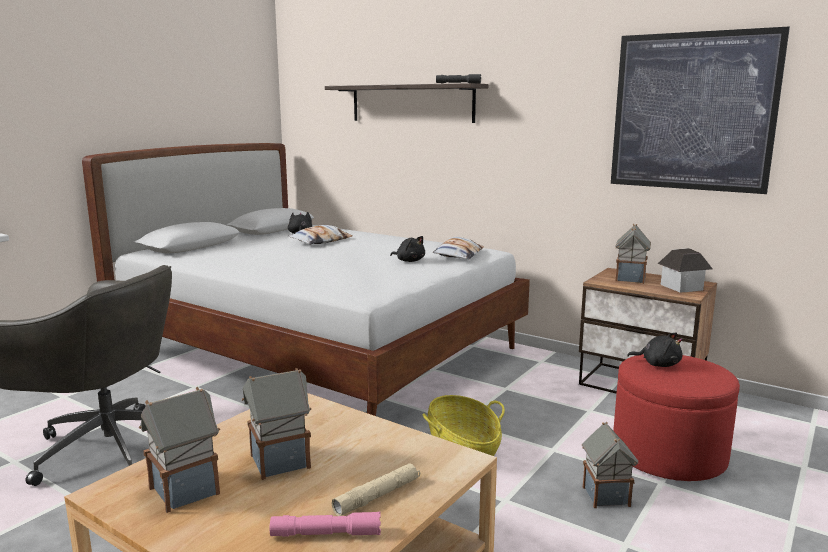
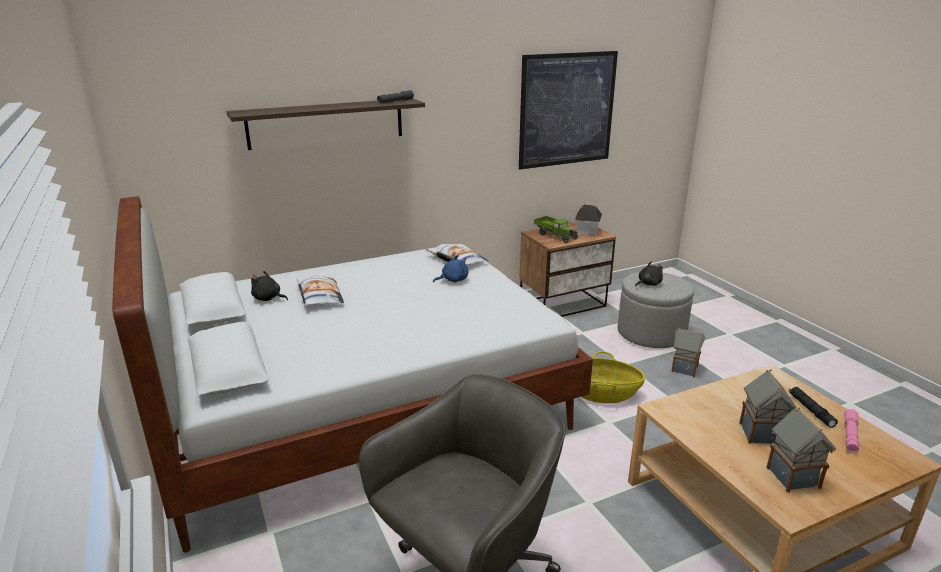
camera: 60 degrees left, 10 degrees up
beige flashlight [332,463,420,516] -> black flashlight [789,387,838,428]
black plush toy [390,236,425,262] -> blue plush toy [433,255,468,283]
red ottoman [613,354,740,481] -> grey ottoman [617,272,694,348]
toy house [615,224,651,284] -> toy truck [534,216,578,243]

